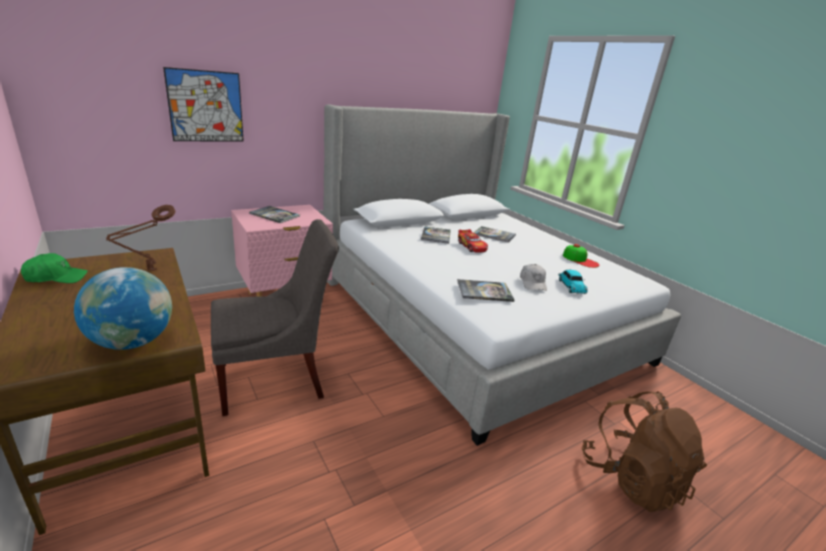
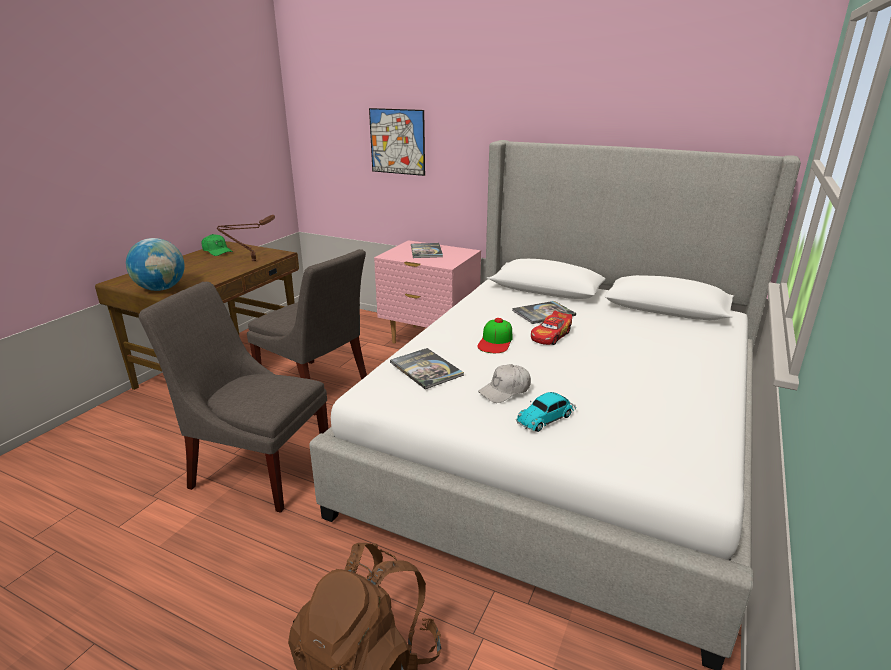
camera: 60 degrees right, 0 degrees up
book [474,226,516,243] -> none
cap [563,244,600,268] -> cap moved to [477,318,512,353]
none -> grey chair [139,282,328,513]

